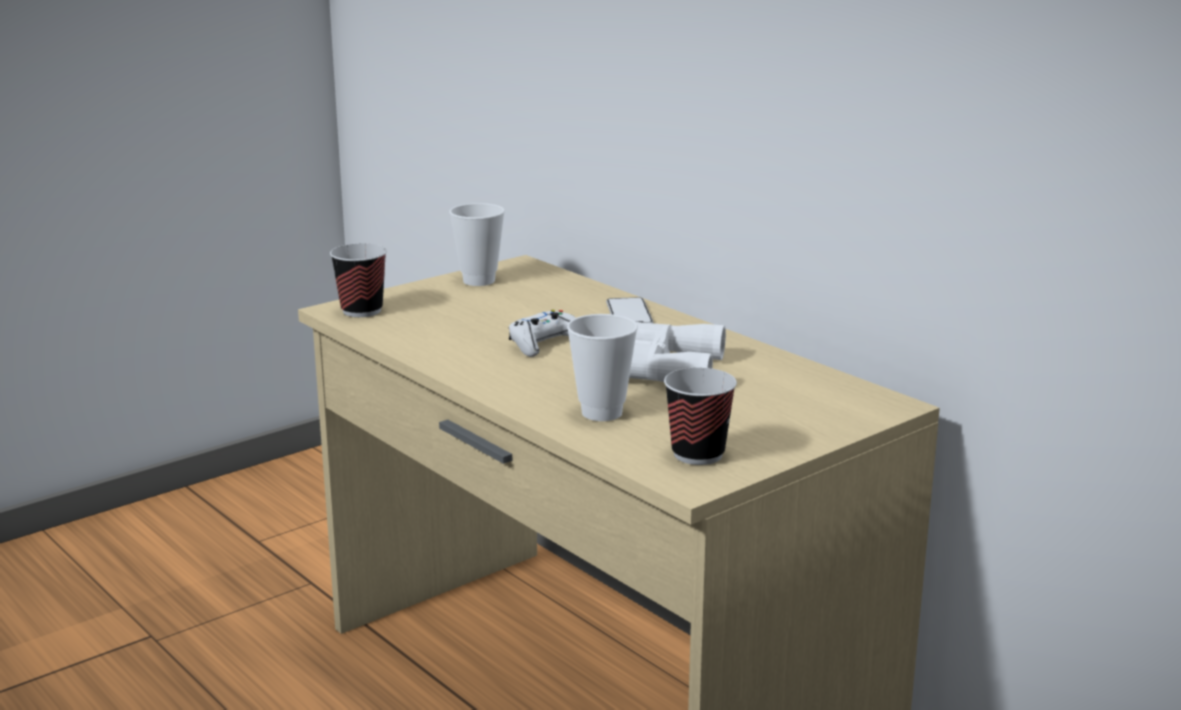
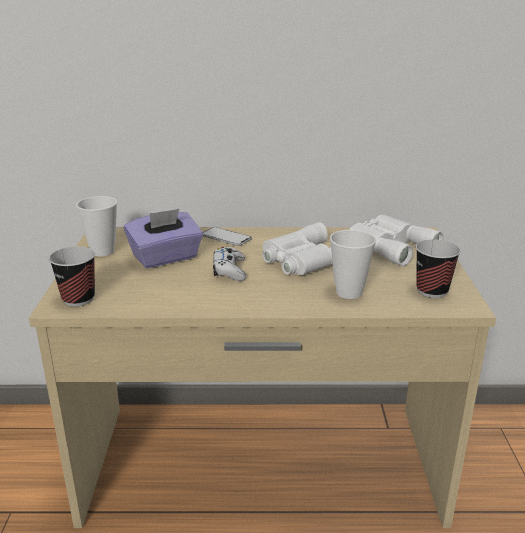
camera: 50 degrees left, 5 degrees up
none -> purple tissue box [124,209,203,268]
none -> white binoculars [349,215,444,266]

